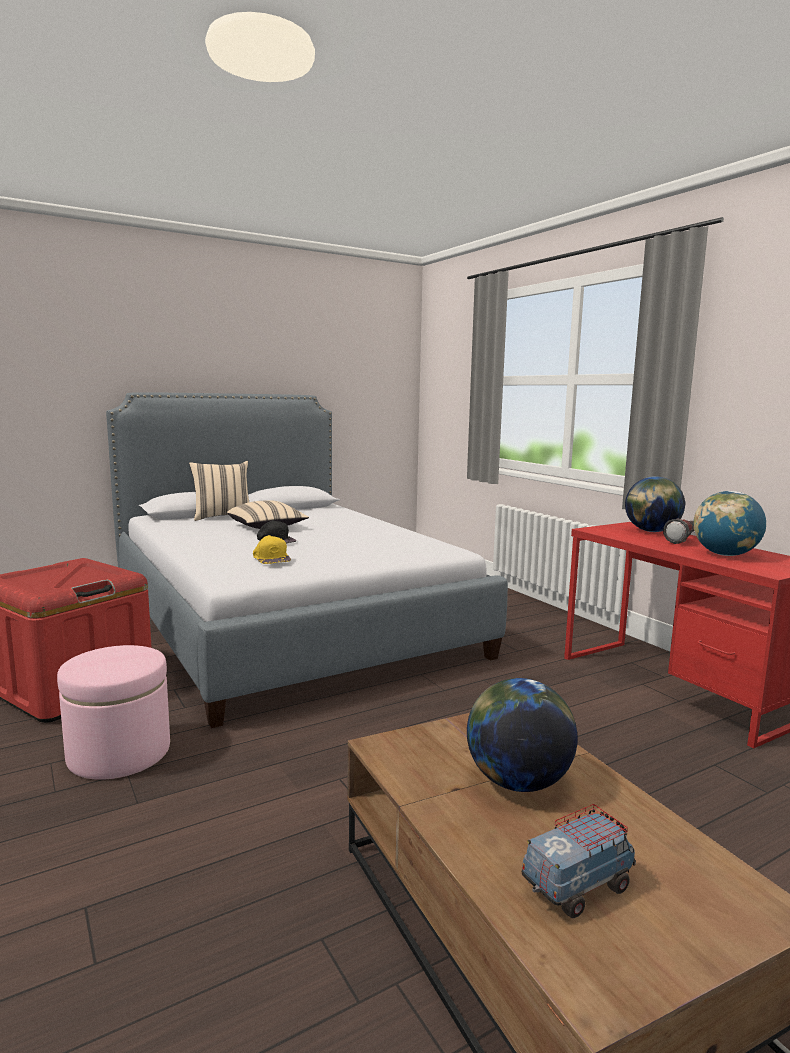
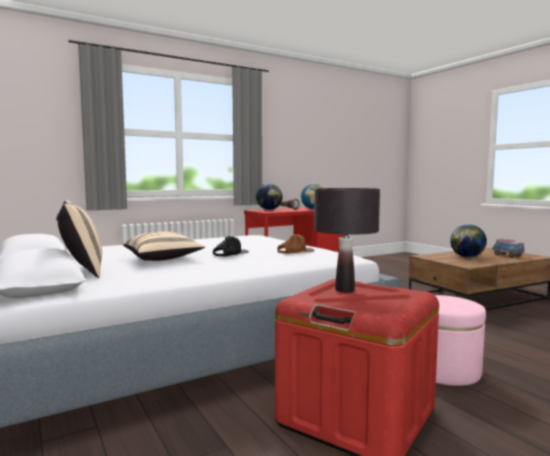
camera: 90 degrees left, 5 degrees down
yellow cap [253,535,291,564] -> brown cap [277,234,314,254]
none -> black table lamp [314,188,380,292]

